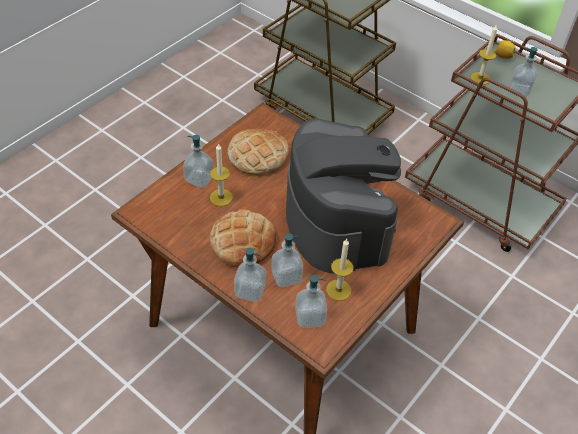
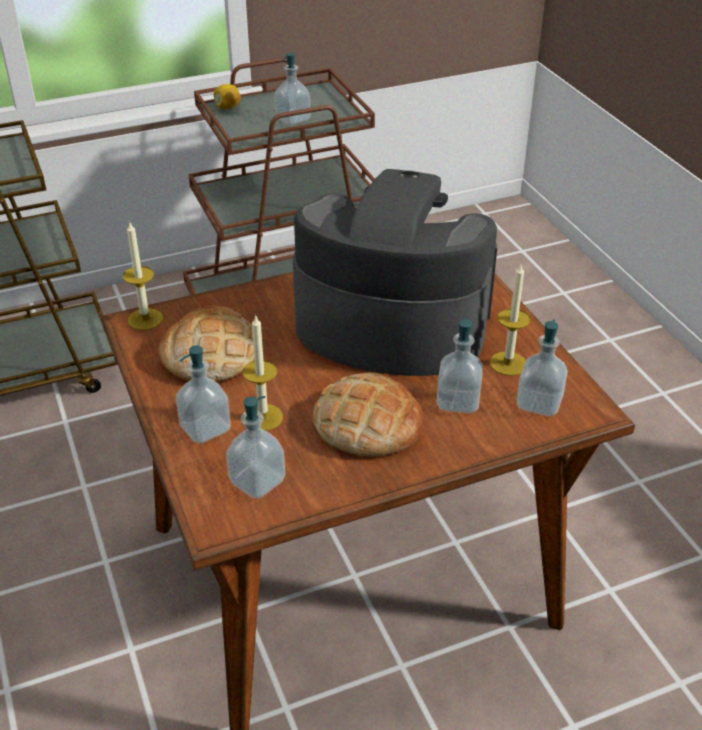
camera: 60 degrees left, 10 degrees down
soap dispenser [234,248,266,302] -> soap dispenser moved to [226,396,285,499]
candle [471,24,497,85] -> candle moved to [123,221,163,330]

